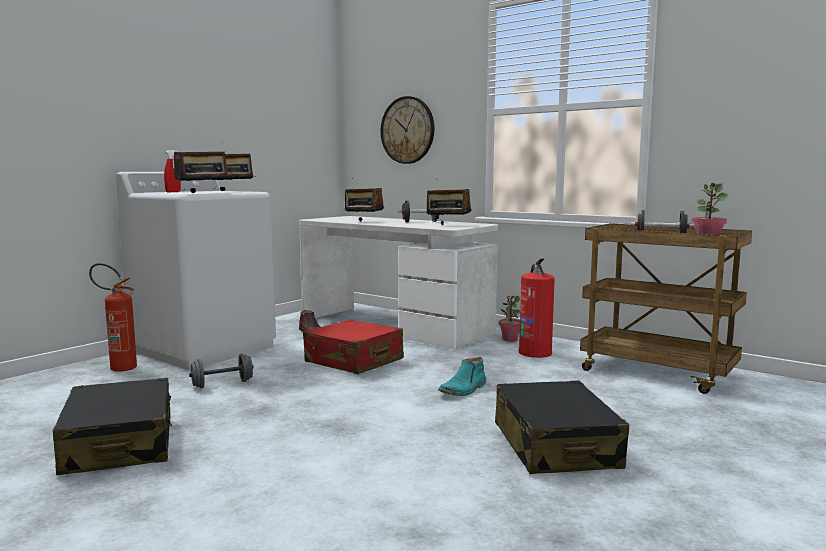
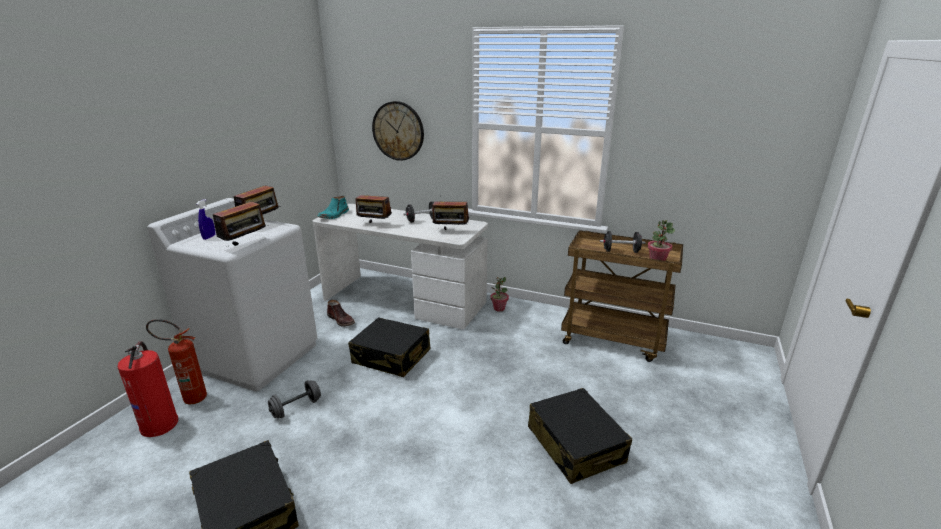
camera: 15 degrees left, 15 degrees up
red spray bottle [164,150,181,192] -> blue spray bottle [197,199,215,240]
red suitcase [303,320,404,374] -> black suitcase [348,317,430,377]
turquoise boot [438,357,487,396] -> turquoise boot moved to [317,196,349,219]
fire extinguisher [519,258,555,358] -> fire extinguisher moved to [117,341,178,437]

